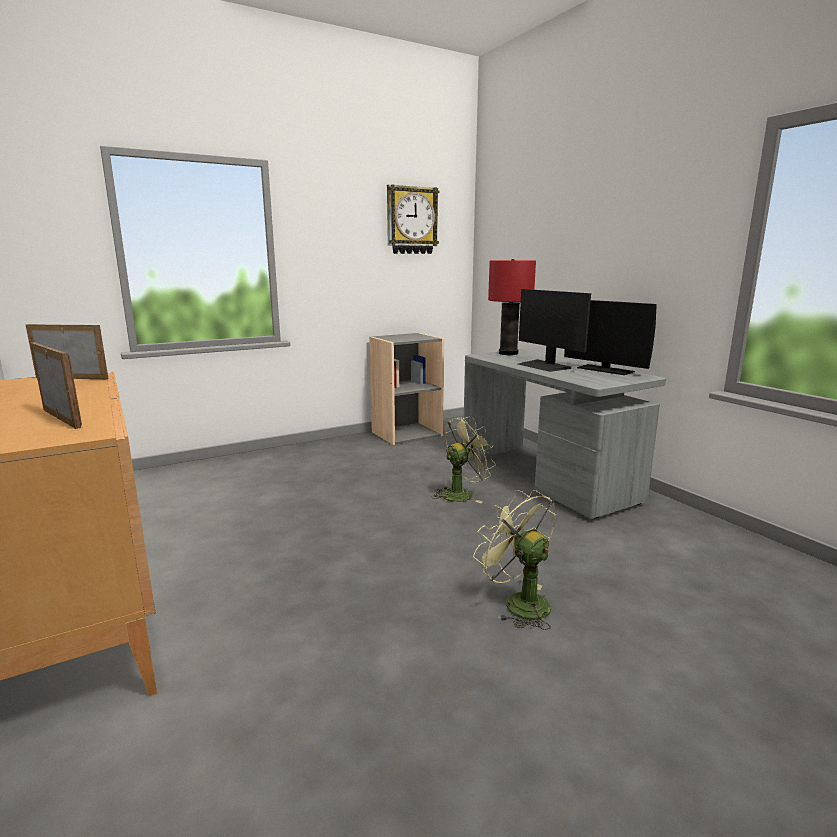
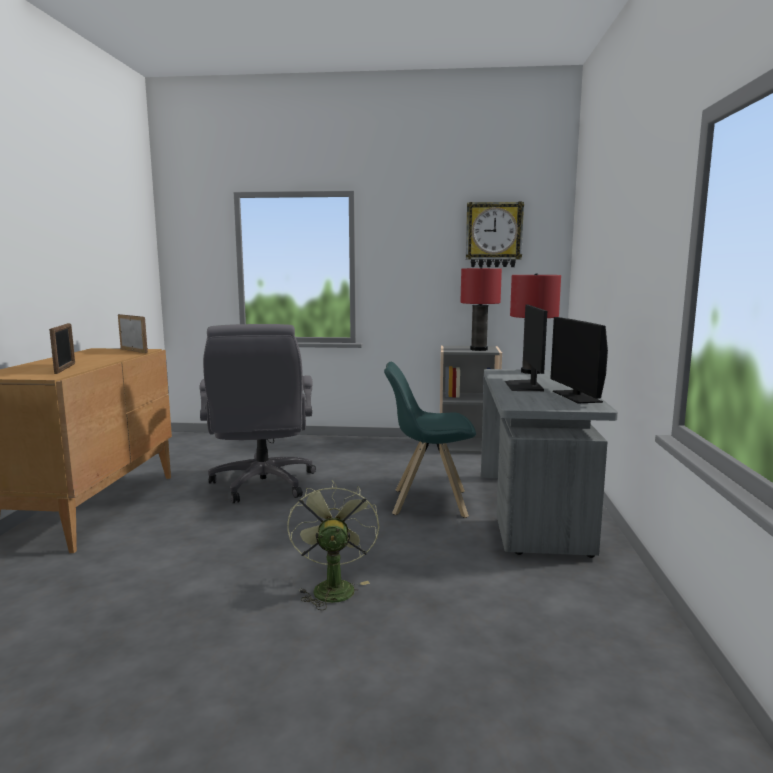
camera: 35 degrees right, 5 degrees down
green fan [432,416,496,503] -> turquoise chair [384,362,476,518]
none -> grey office chair [199,324,316,503]
none -> red table lamp [461,267,502,351]

